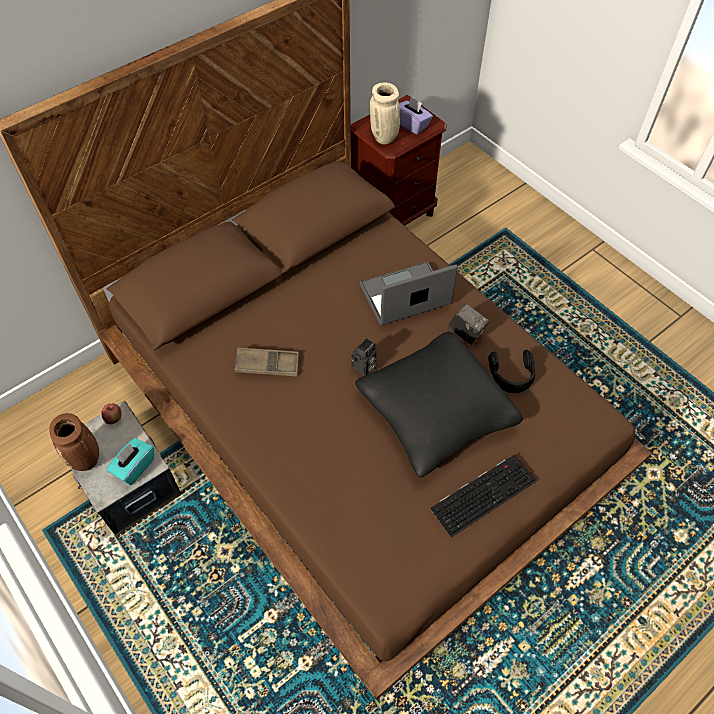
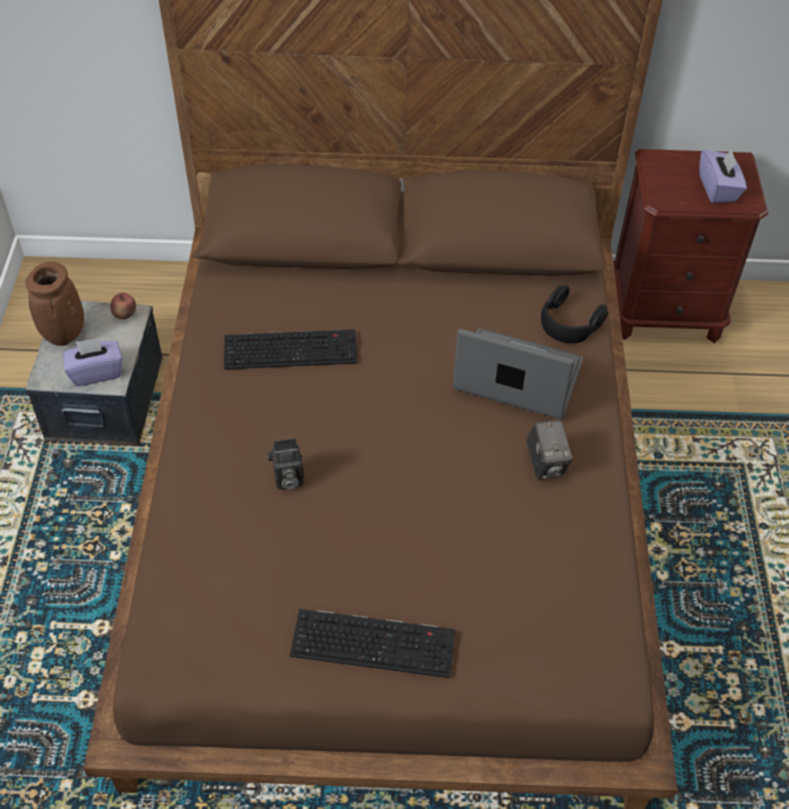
camera: 40 degrees right, 5 degrees down
turquoise tissue box [106,438,154,485] -> purple tissue box [63,338,122,386]
brown tray [235,348,299,377] -> keyboard [224,329,358,370]
camera [350,338,377,376] -> camera moved to [268,438,304,490]
black pillow [355,332,523,478] -> none
beige vase [370,82,400,144] -> none
black headphones [488,350,535,393] -> black headphones moved to [541,285,608,343]

